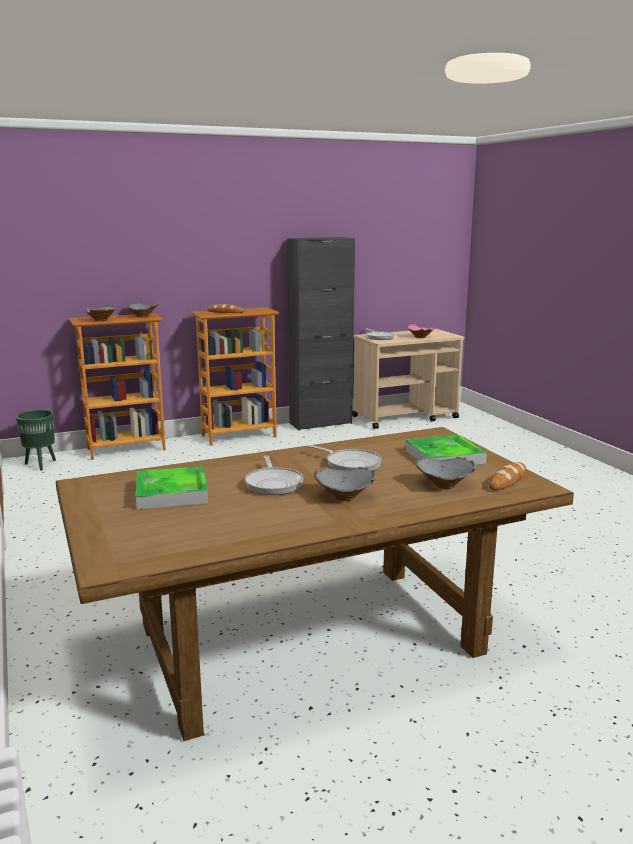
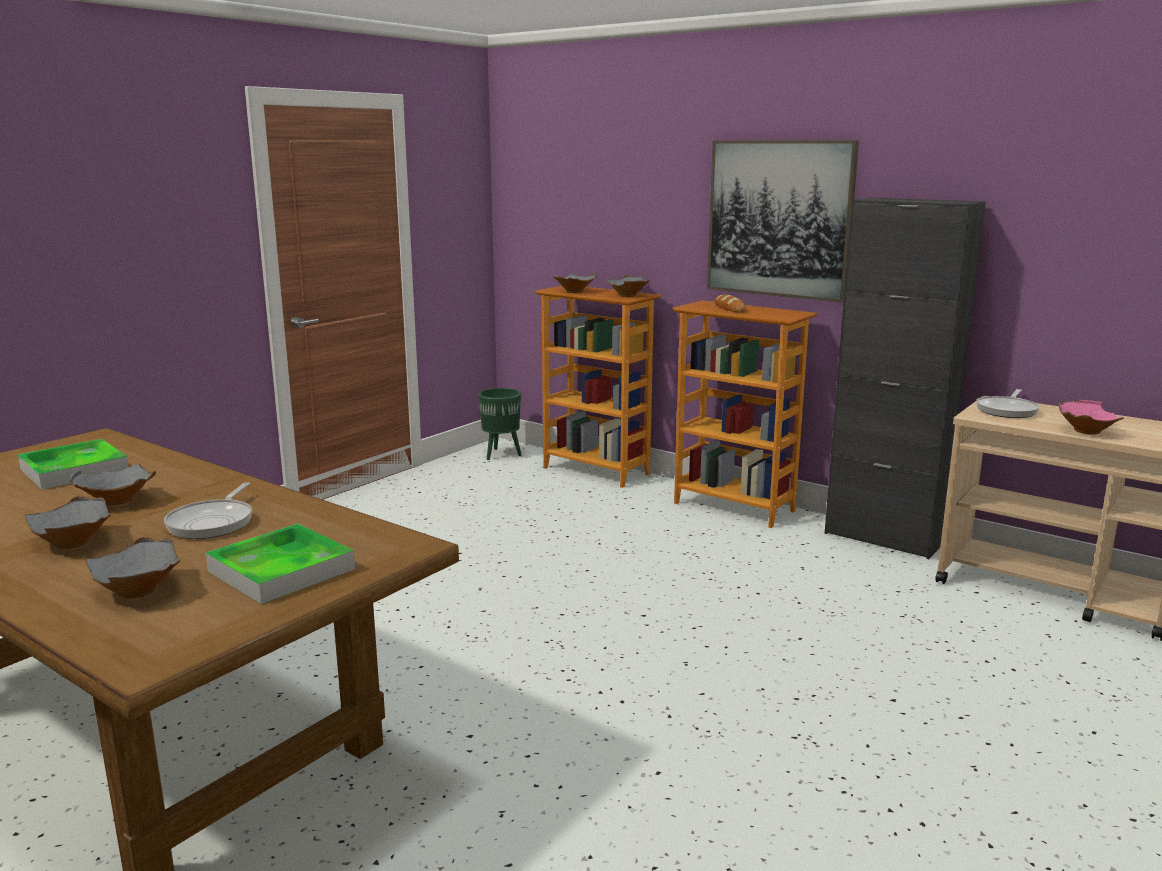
camera: 60 degrees right, 0 degrees up
frying pan [245,456,303,495] -> grey bowl [69,464,156,505]
bread [489,462,526,490] -> none
none -> picture [707,140,859,303]

